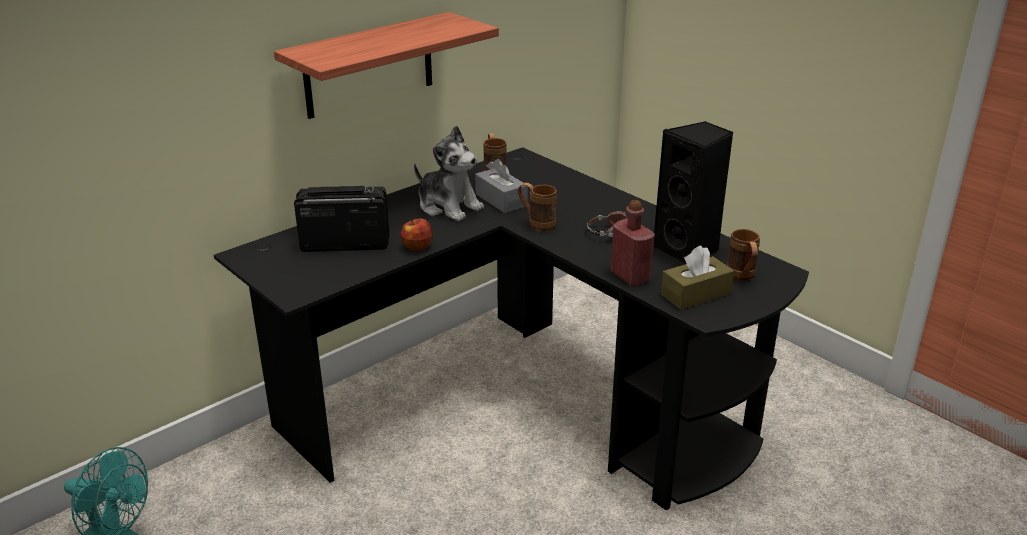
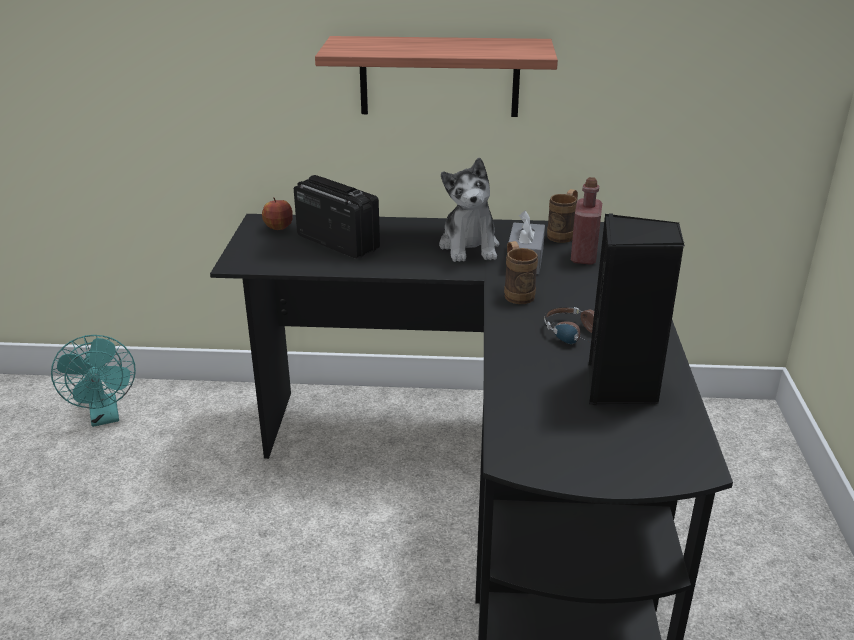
camera: 45 degrees right, 0 degrees up
apple [400,219,433,251] -> apple moved to [262,198,293,230]
red bottle [611,200,655,286] -> red bottle moved to [571,177,602,265]
brown tissue box [661,246,734,310] -> none
brown mug [727,229,760,281] -> none

